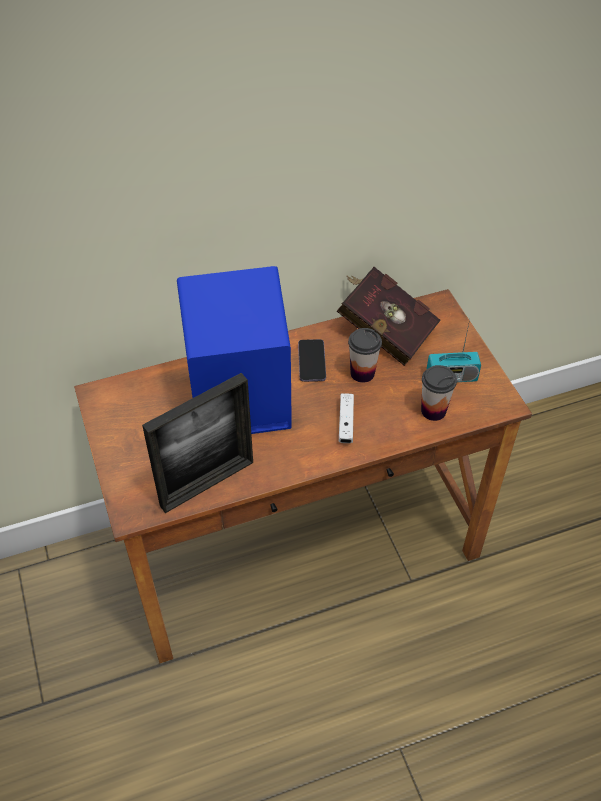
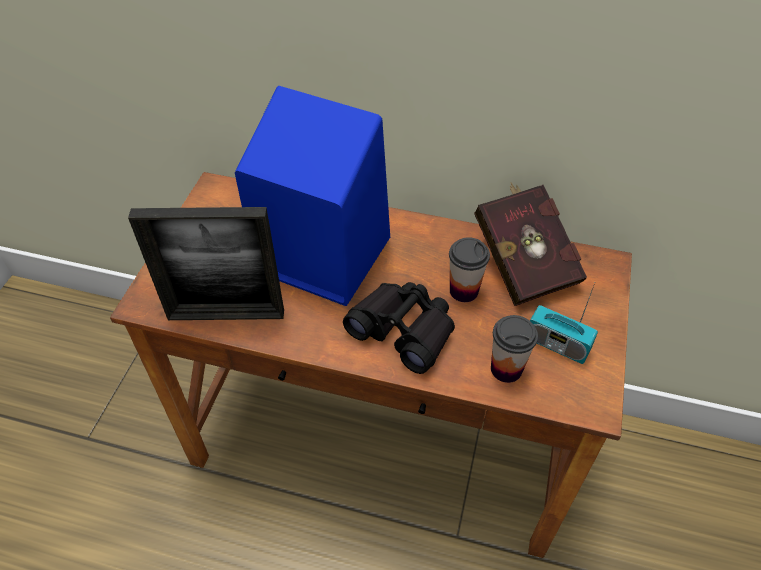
camera: 35 degrees right, 0 degrees up
phone [298,339,326,382] -> none
white game controller [339,393,354,443] -> black binoculars [343,282,455,374]

